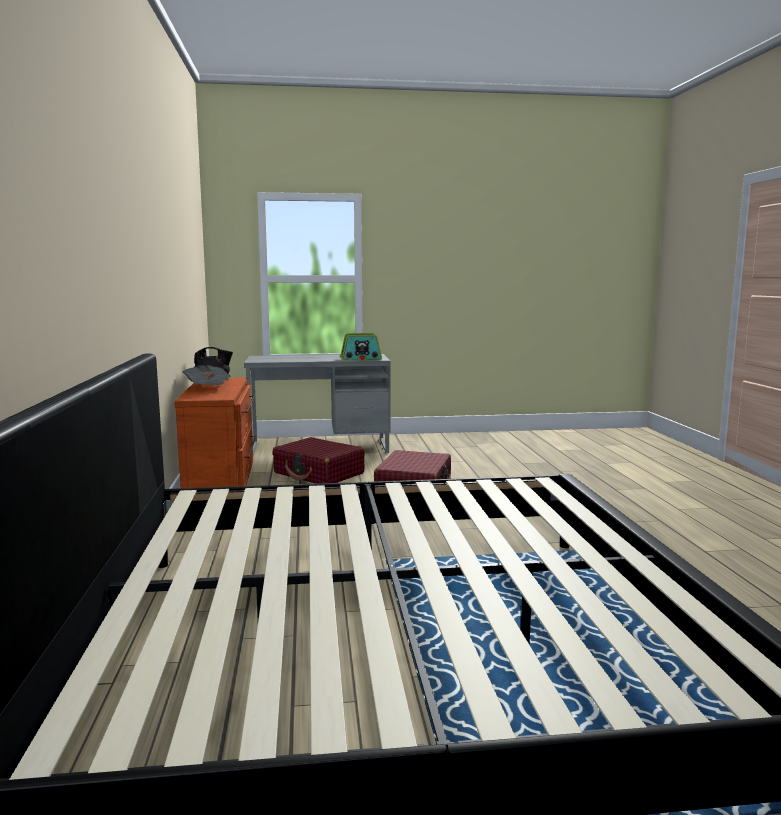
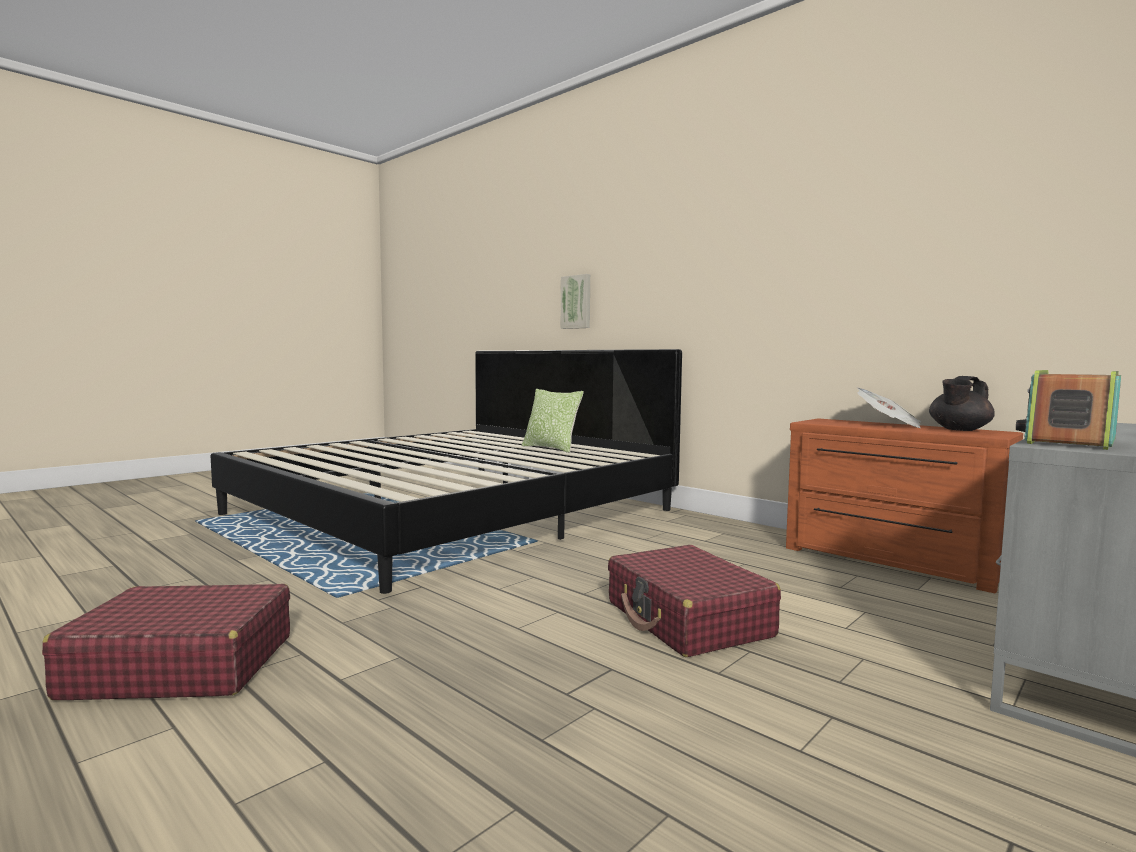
camera: 140 degrees right, 5 degrees down
red suitcase [272,437,365,484] -> red suitcase moved to [42,584,290,700]
none -> pillow [522,389,584,453]
none -> picture [561,274,590,329]

